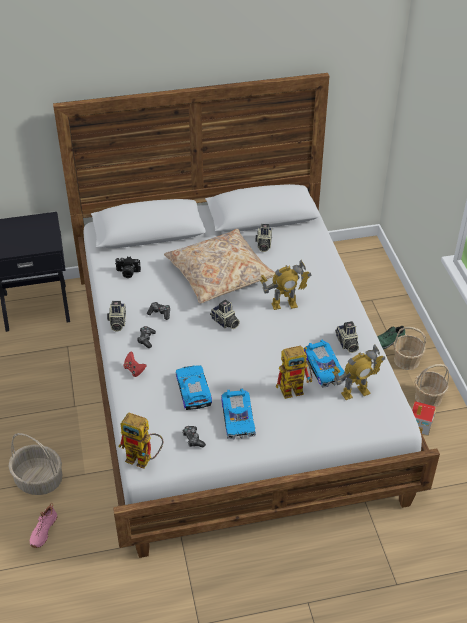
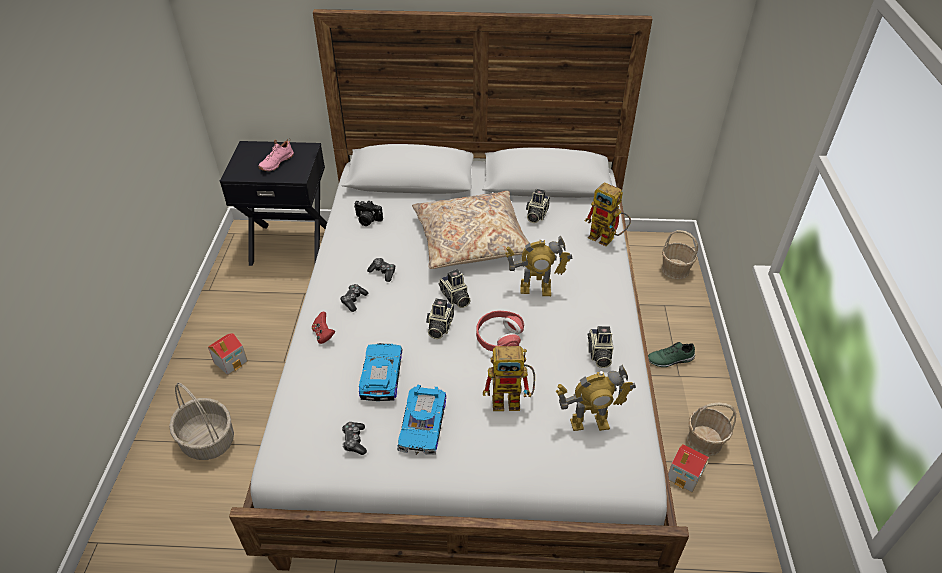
camera: 15 degrees right, 0 degrees up
pink shoe [30,503,57,548] -> pink shoe moved to [258,139,294,171]
camera [107,301,126,332] -> camera moved to [426,298,454,339]
toy robot [118,413,163,469] -> toy robot moved to [585,182,631,246]
toy car [304,340,347,388] -> none
basket [393,327,426,370] -> basket moved to [662,230,698,279]
none -> toy house [208,333,248,375]
none -> red headphones [476,310,524,351]

